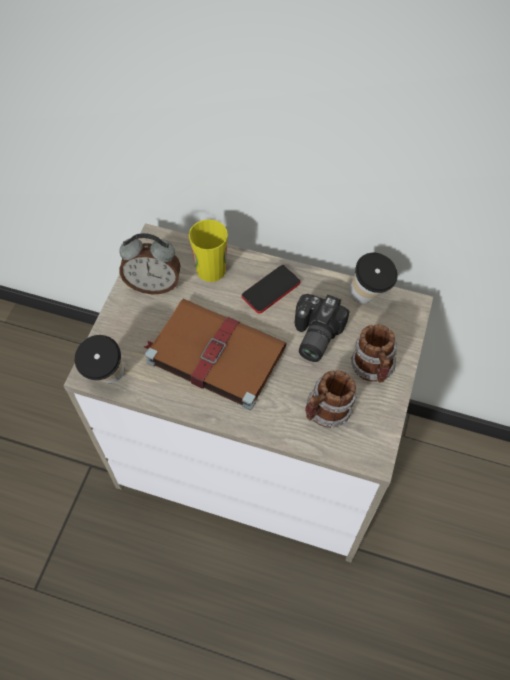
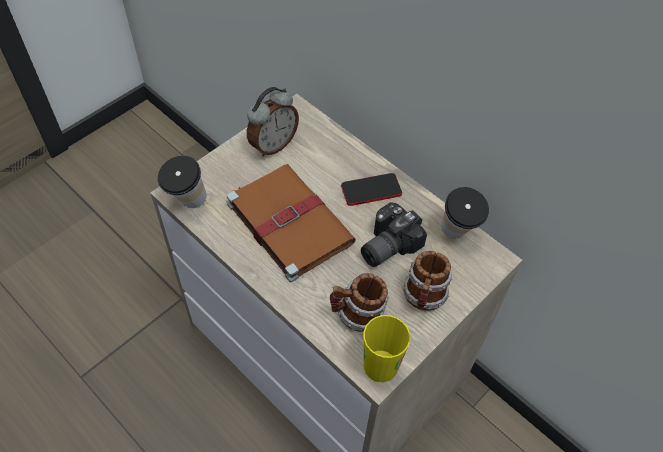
camera: 25 degrees right, 5 degrees down
alarm clock [119,233,180,294] -> alarm clock turned 75 degrees counterclockwise [247,87,299,157]
cup [189,219,228,282] -> cup moved to [364,315,410,382]

